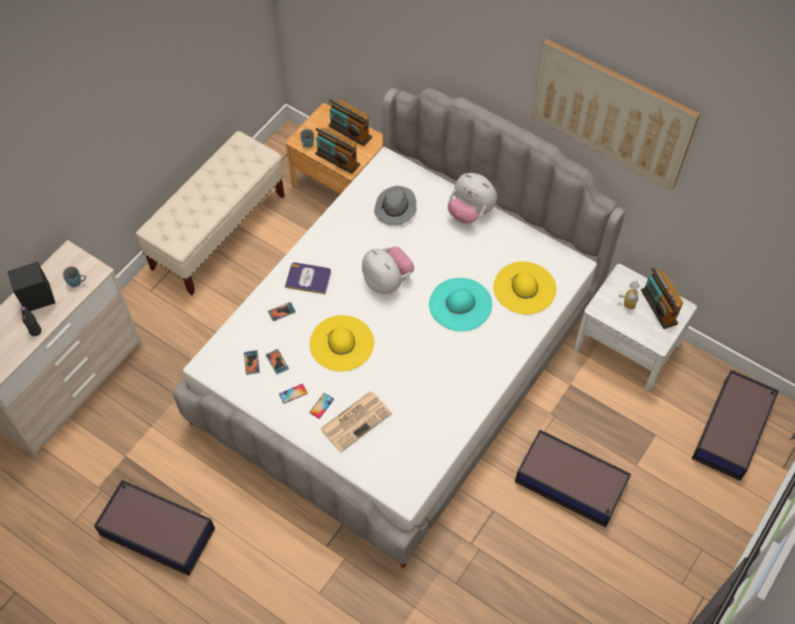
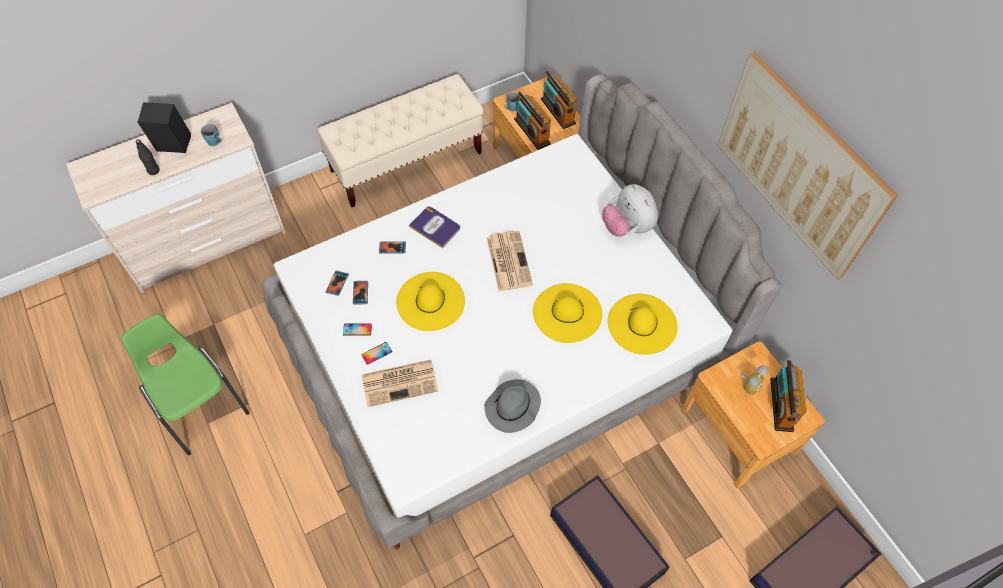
camera: 25 degrees right, 0 degrees up
storage box [94,480,215,576] -> green chair [121,314,249,455]
plush toy [362,247,414,294] -> newspaper [487,231,533,291]
grey hat [374,186,417,226] -> grey hat moved to [484,379,541,433]
turquoise hat [429,278,492,332] -> yellow hat [533,283,602,343]
white nightstand [574,264,697,392] -> brown nightstand [681,341,825,488]

